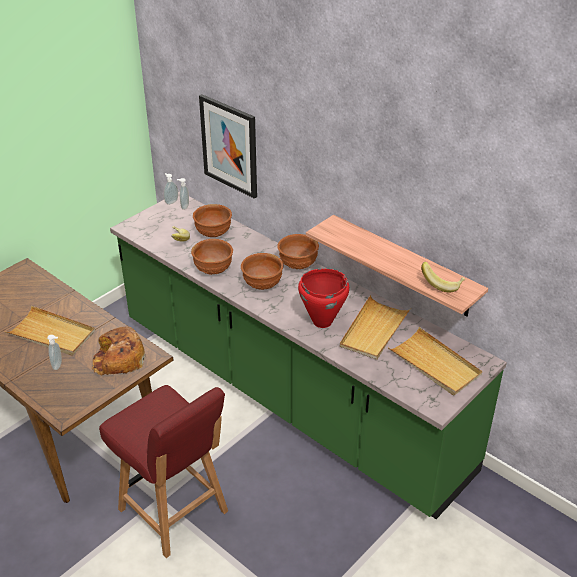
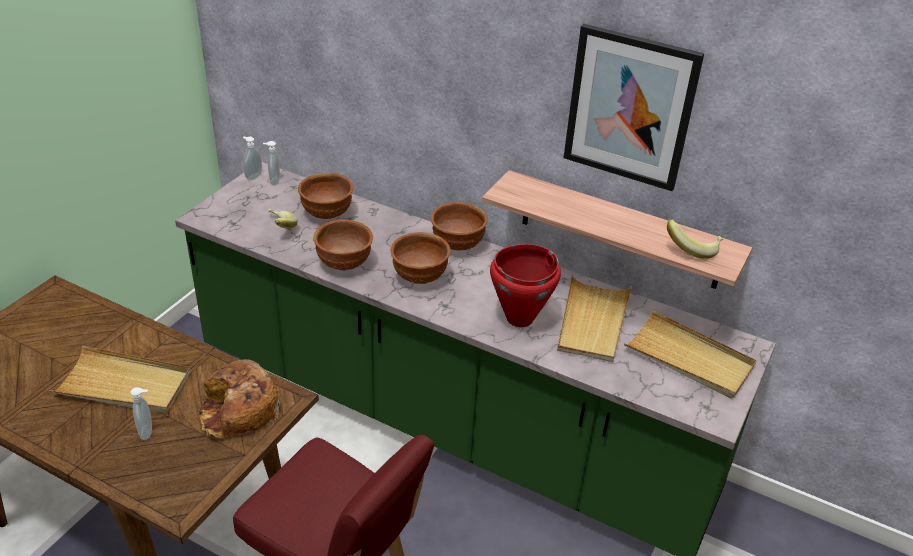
camera: 15 degrees left, 0 degrees up
picture [199,94,257,199] -> picture moved to [564,24,704,191]

